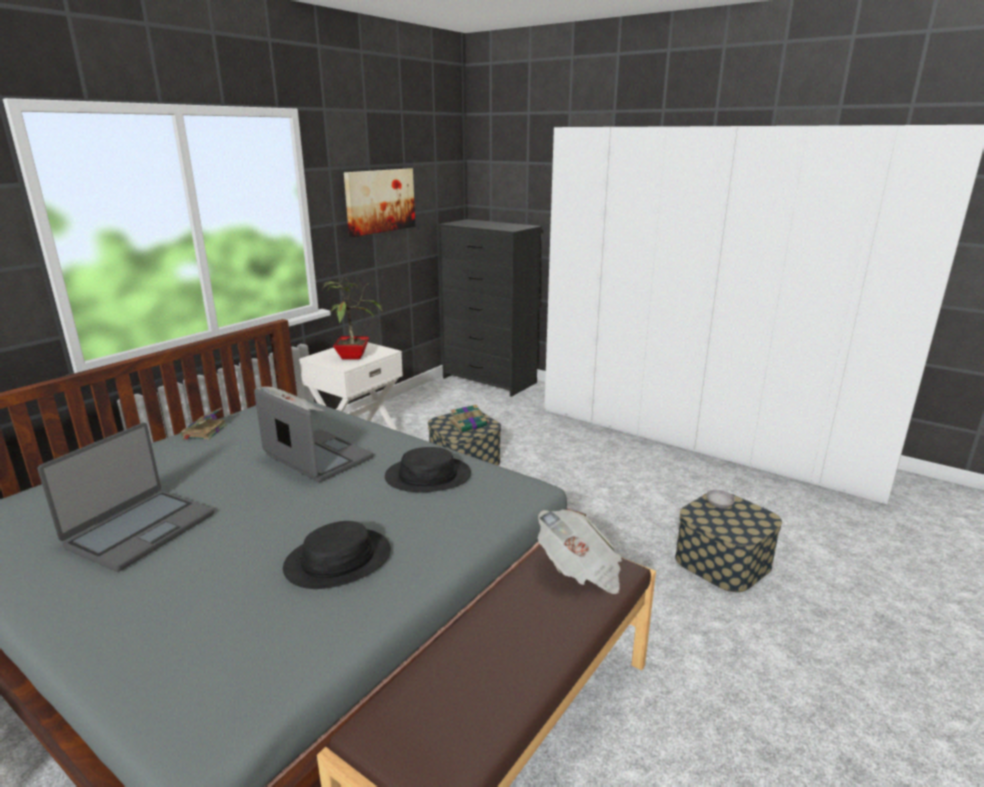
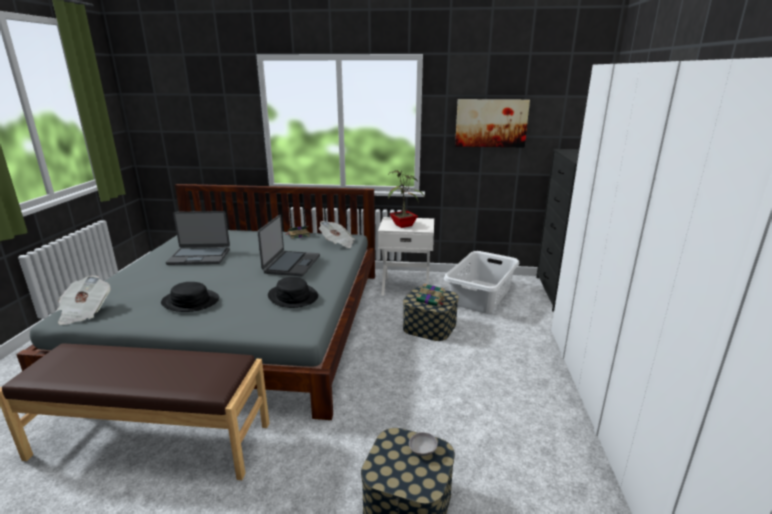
camera: 60 degrees right, 0 degrees up
newspaper [538,509,622,594] -> newspaper moved to [57,276,110,325]
none -> white laundry basket [444,251,519,313]

